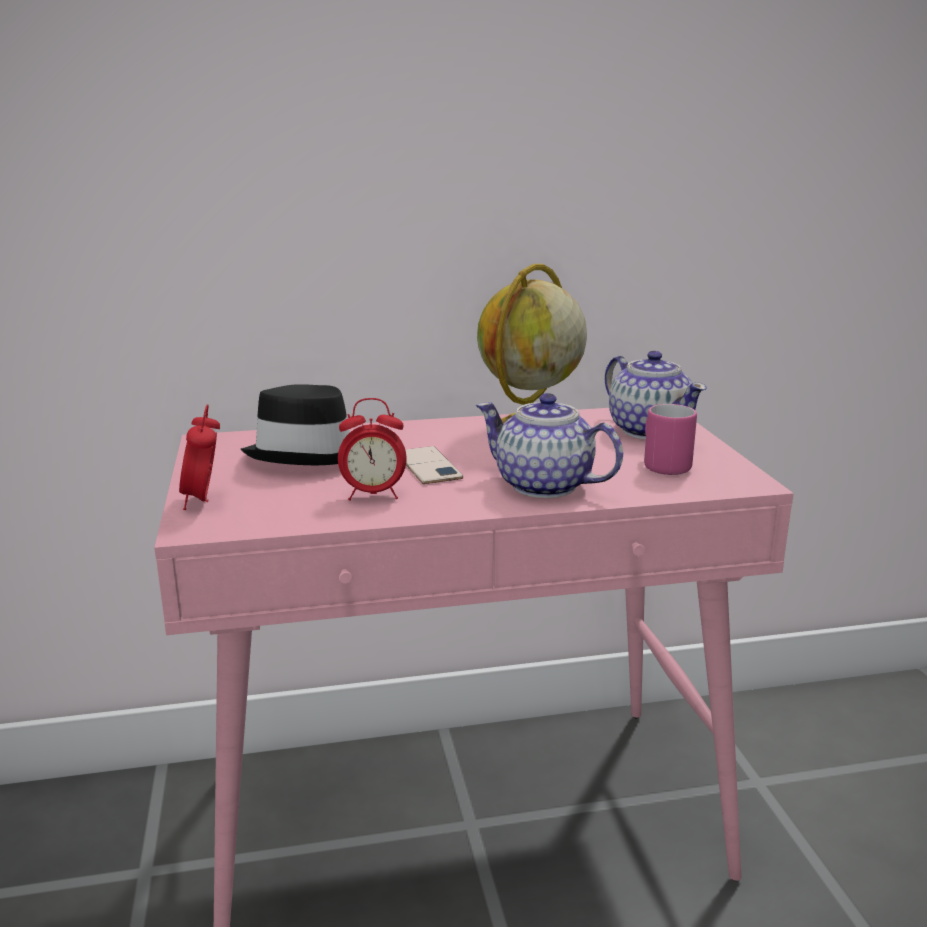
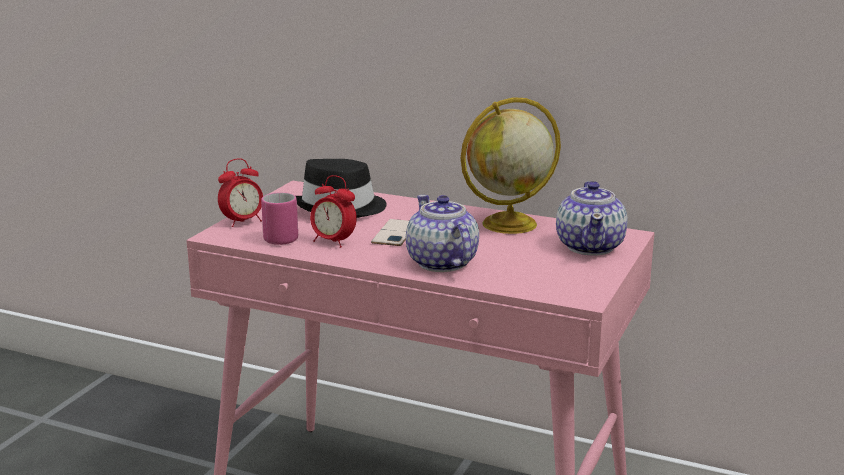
camera: 35 degrees right, 0 degrees up
alarm clock [179,404,220,510] -> alarm clock turned 150 degrees counterclockwise [218,158,263,227]
pink mug [644,404,697,475] -> pink mug moved to [261,192,298,245]

